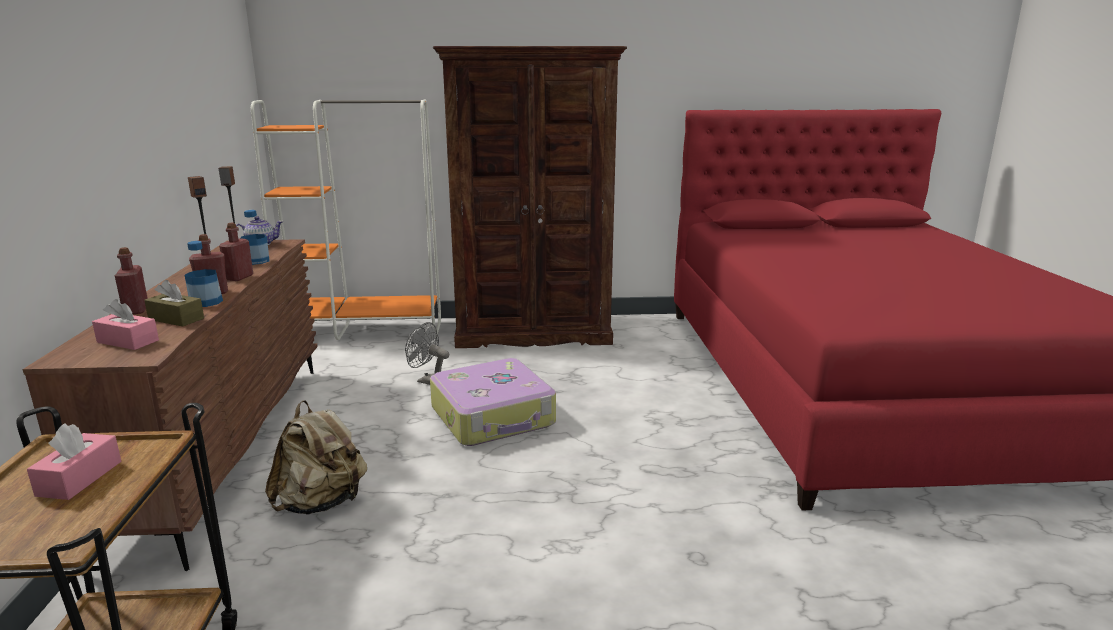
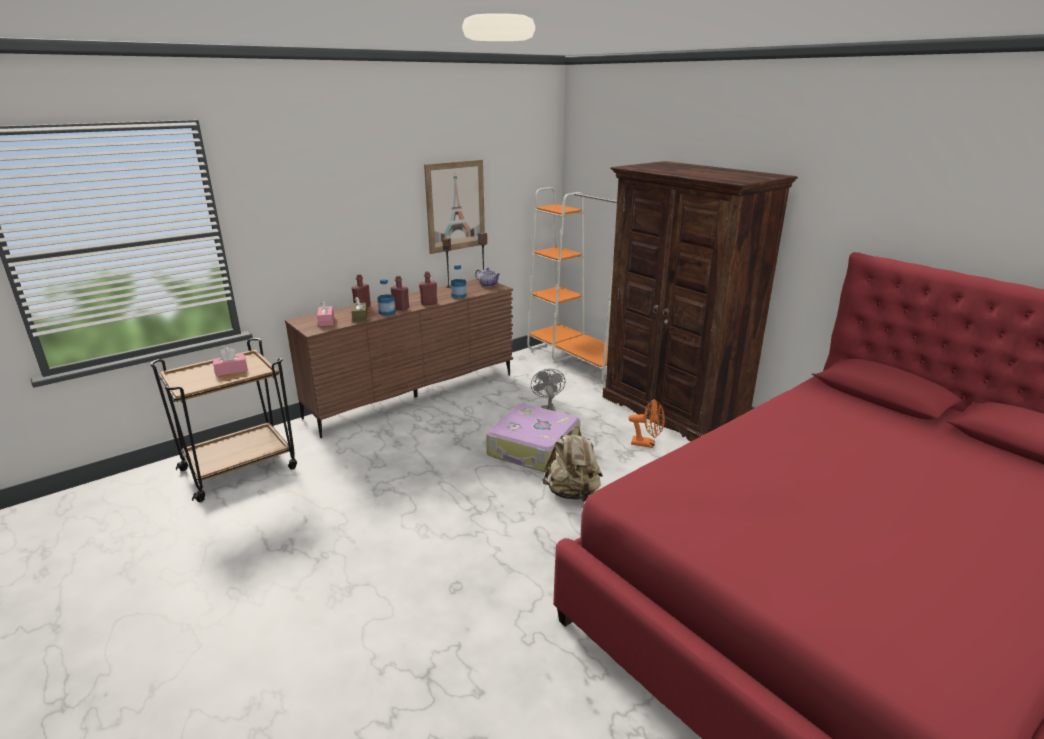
camera: 55 degrees right, 5 degrees up
beige backpack [265,400,367,514] -> beige backpack moved to [542,426,603,502]
none -> picture [424,160,485,254]
none -> orange fan [628,399,665,448]

